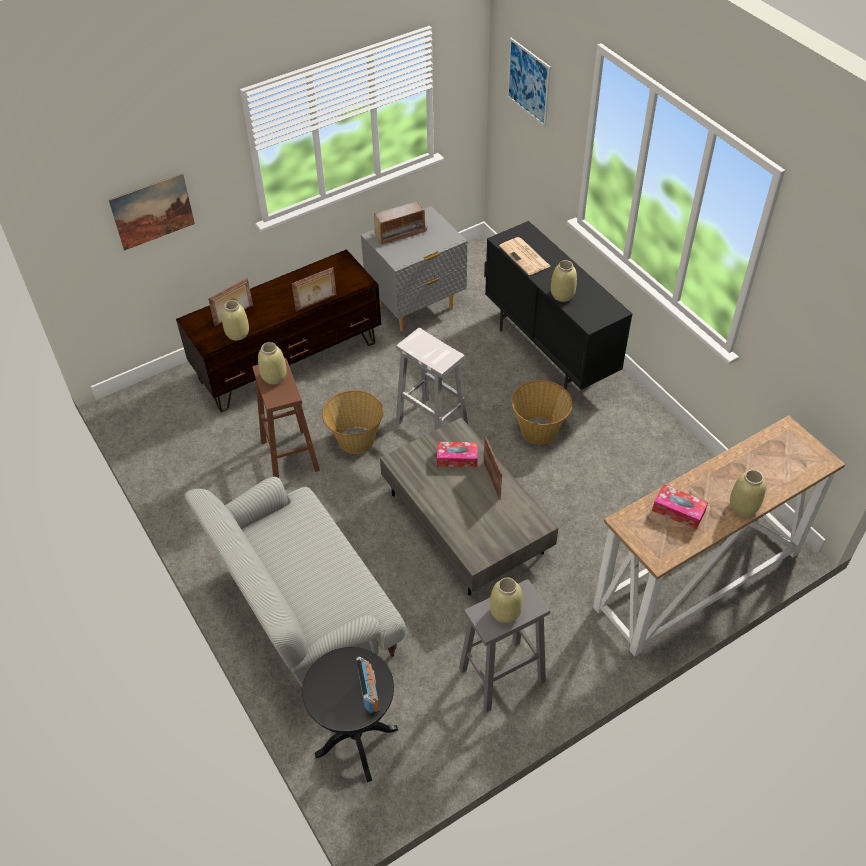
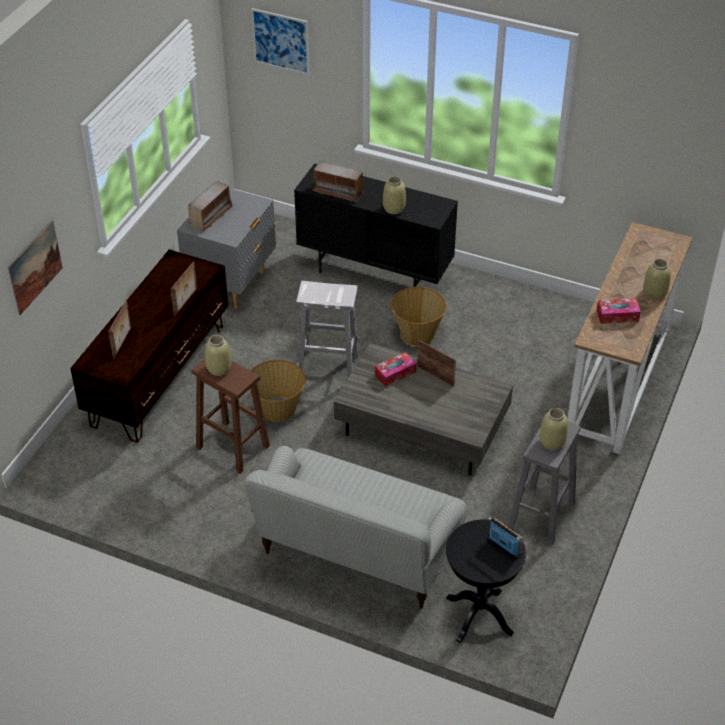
camera: 35 degrees left, 5 degrees down
beige vase [222,300,249,341] -> none
newspaper [499,237,550,275] -> radio [311,161,364,202]

